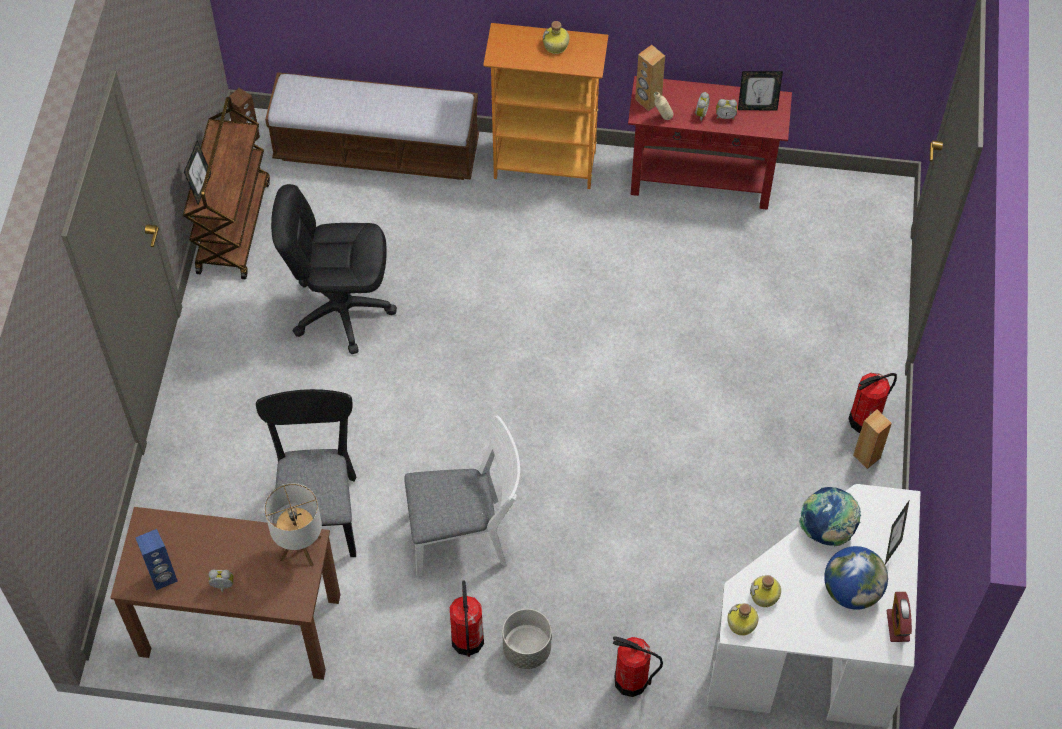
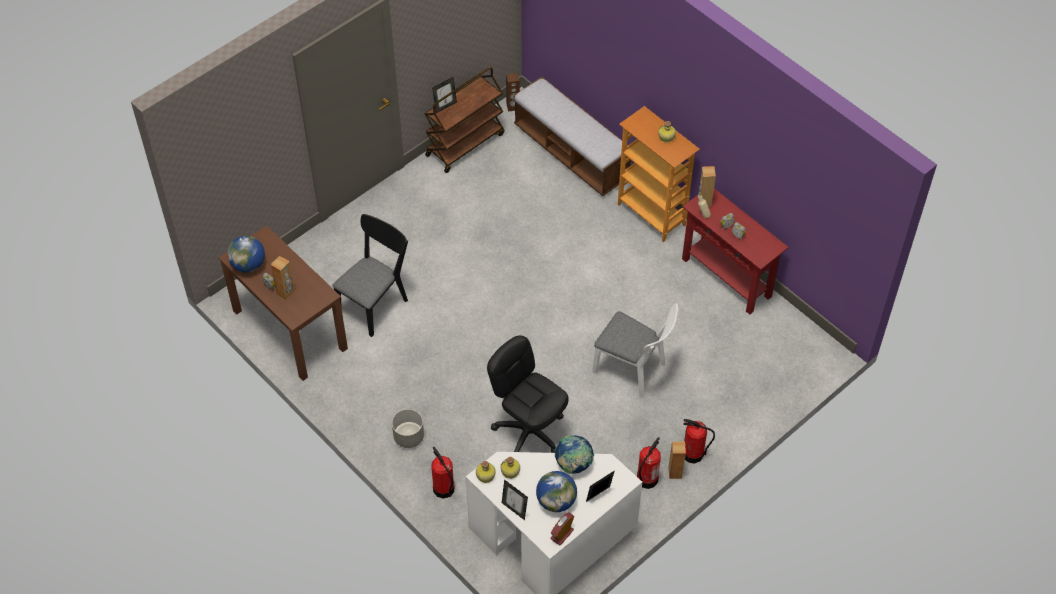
camera: 40 degrees right, 5 degrees down
blue speaker [135,529,178,590] -> globe [227,236,265,273]
table lamp [264,483,322,567] -> none
black office chair [271,184,397,354] -> black office chair moved to [487,335,569,453]
white chair [404,416,520,576] -> white chair moved to [592,303,679,399]
fire extinguisher [450,580,484,657] -> fire extinguisher moved to [637,437,661,489]
picture frame [738,71,783,110] -> picture frame moved to [502,479,528,520]
none -> brown speaker [271,256,295,300]

